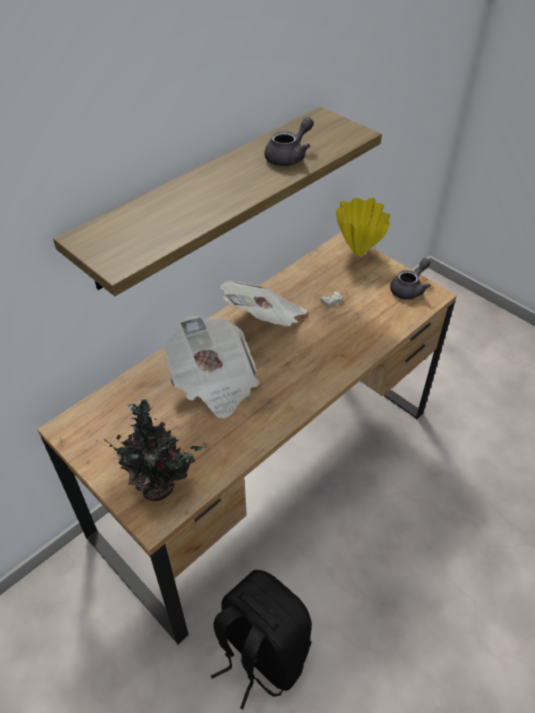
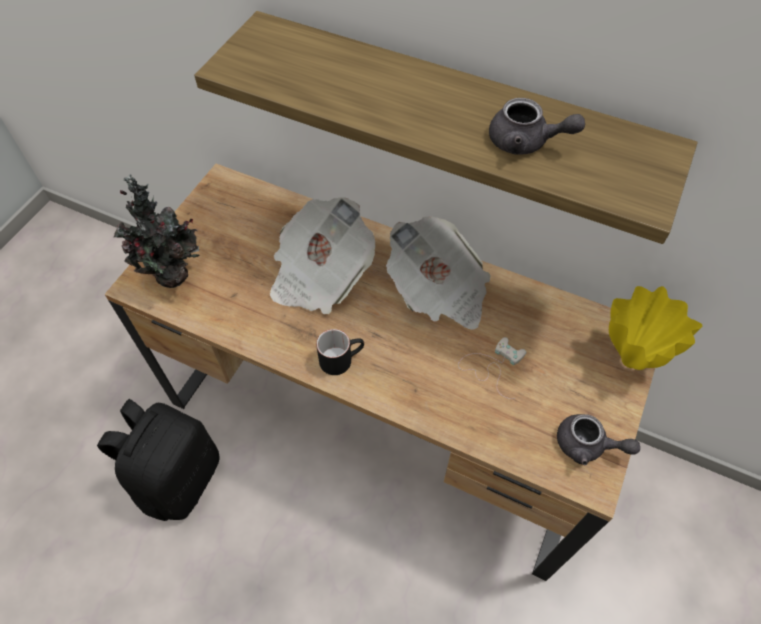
camera: 70 degrees right, 10 degrees up
none -> black mug [316,329,364,375]

